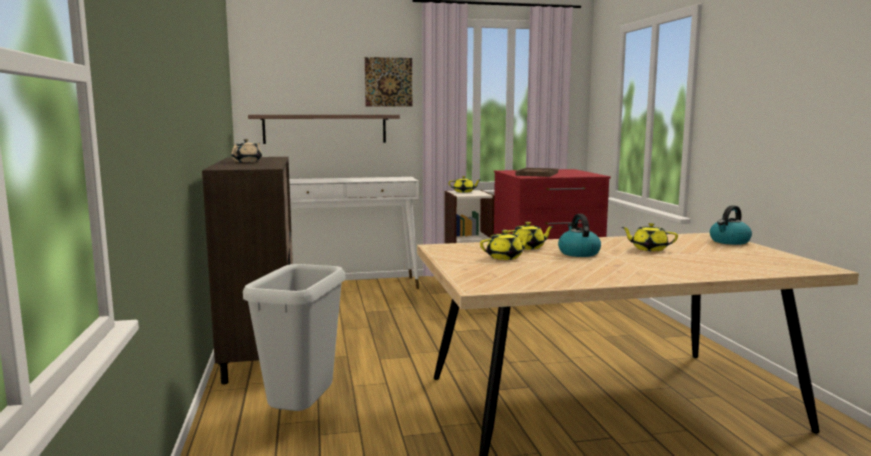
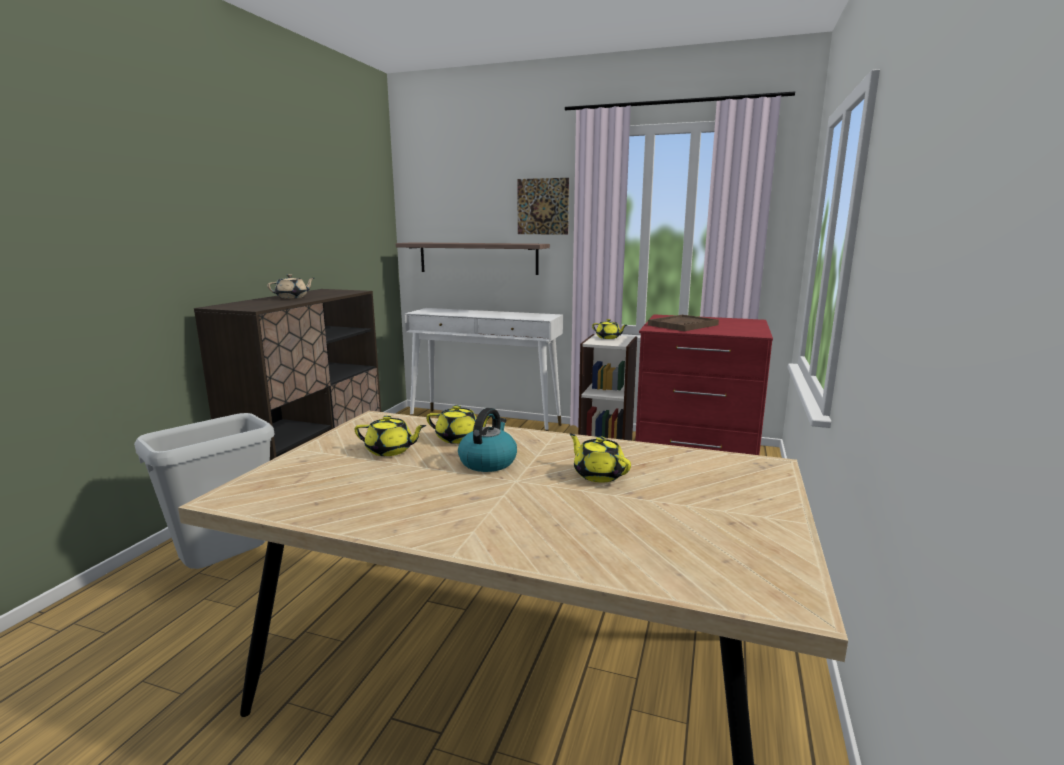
camera: 30 degrees right, 5 degrees up
kettle [710,205,752,245] -> none

